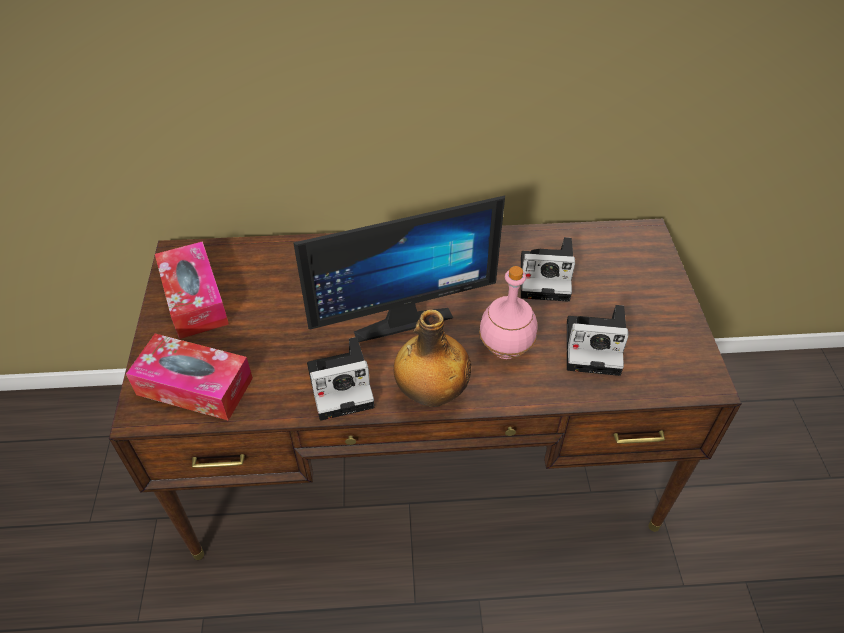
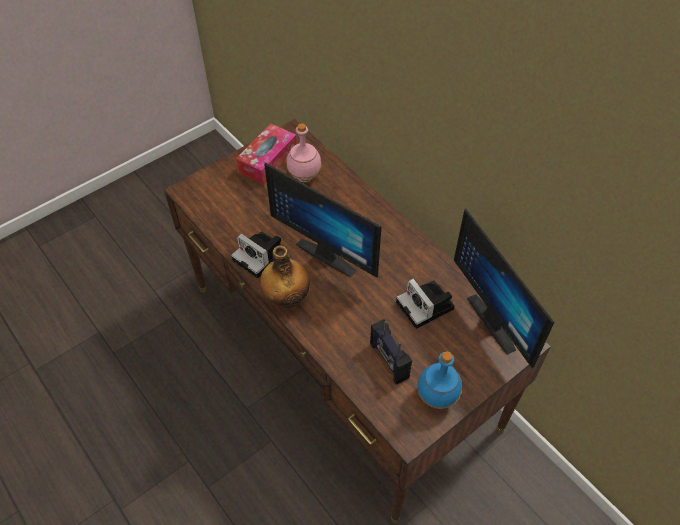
camera: 55 degrees right, 5 degrees up
tissue box [126,334,253,421] -> none
pink bottle [479,266,537,359] -> pink bottle moved to [287,123,322,182]
camera [567,305,629,376] -> radio [370,319,412,385]
none -> blue bottle [417,351,462,409]
none -> monitor [454,208,554,368]

